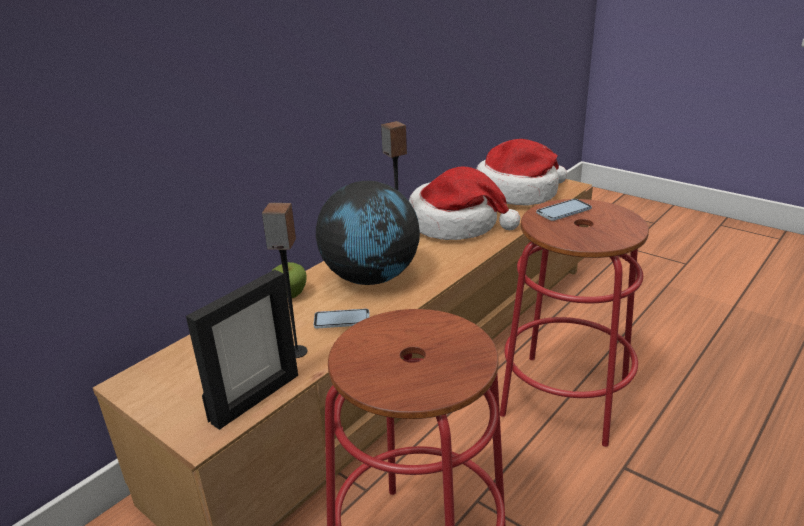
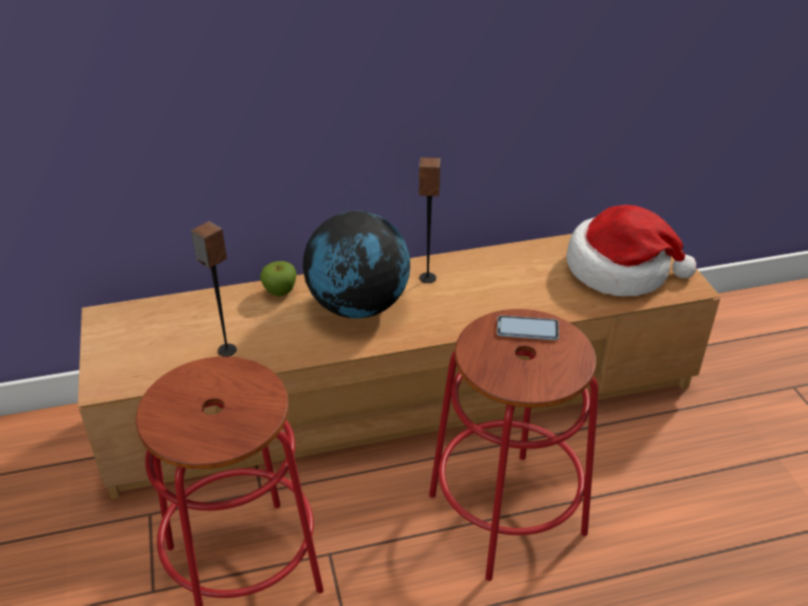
camera: 35 degrees right, 10 degrees up
picture frame [186,270,298,430] -> none
phone [314,309,370,329] -> none
hat [409,166,520,240] -> none

